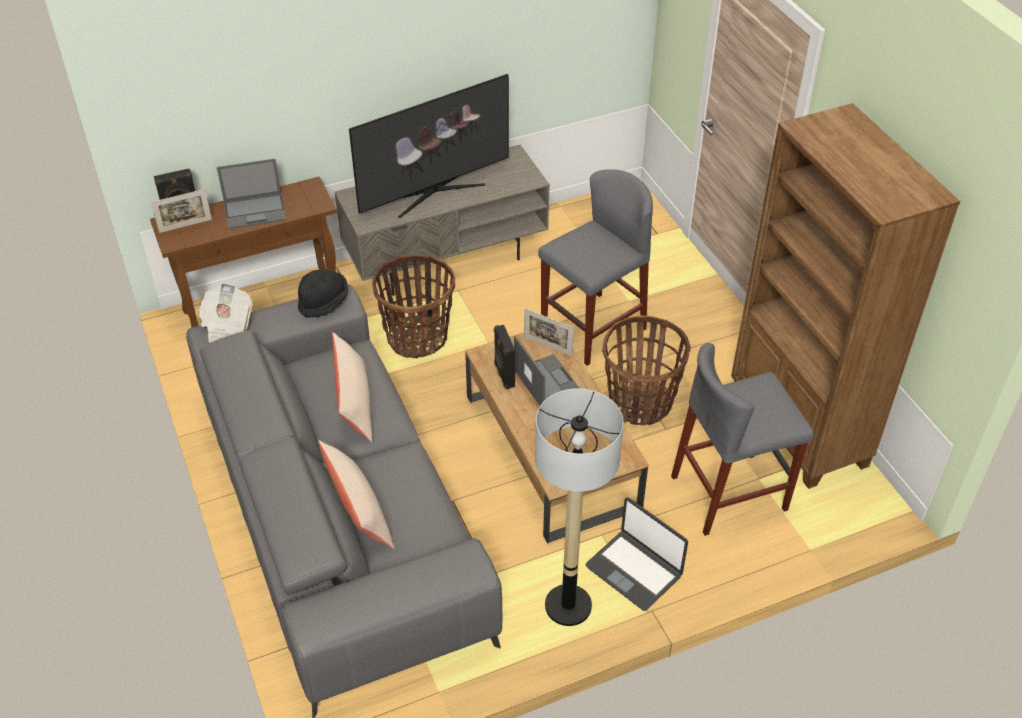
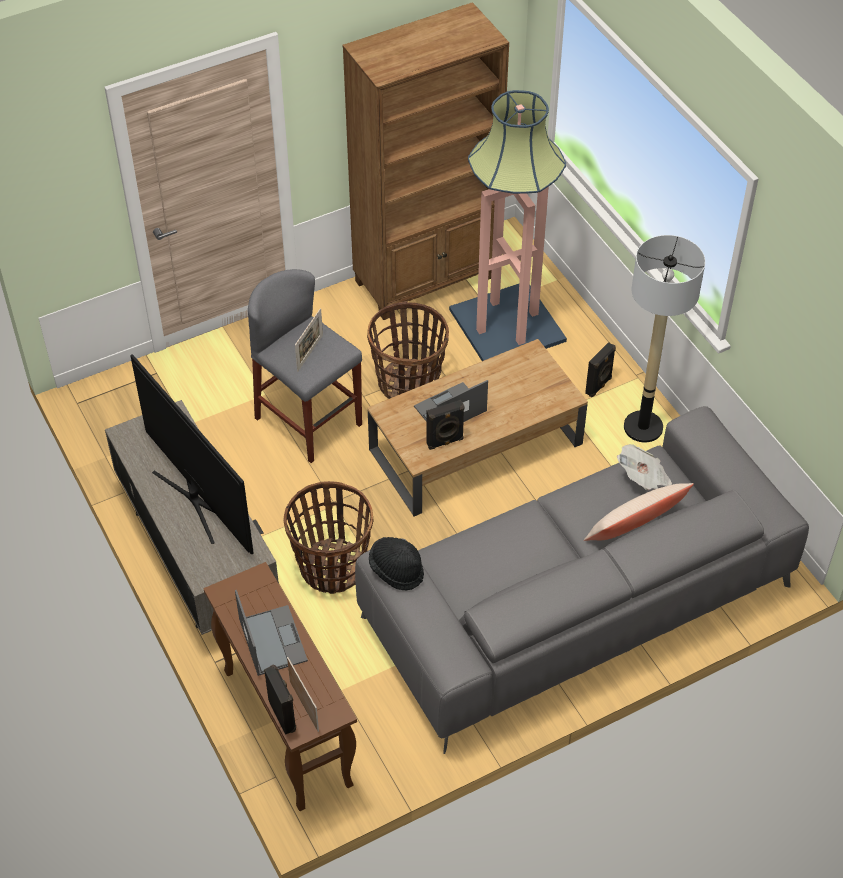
camera: 95 degrees left, 5 degrees up
newspaper [198,282,253,343] -> newspaper moved to [617,444,672,490]
beige pillow [332,332,373,443] -> none
picture frame [524,308,574,356] -> picture frame moved to [295,308,323,372]
laptop [586,497,688,611] -> black speaker [585,342,616,397]
grey stool [671,343,814,536] -> floor lamp [449,90,567,361]

